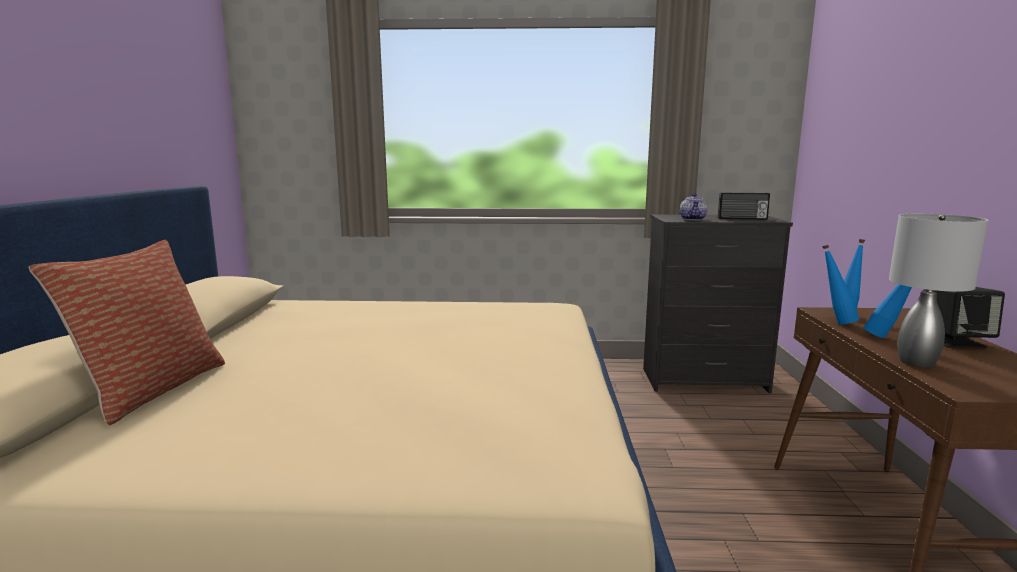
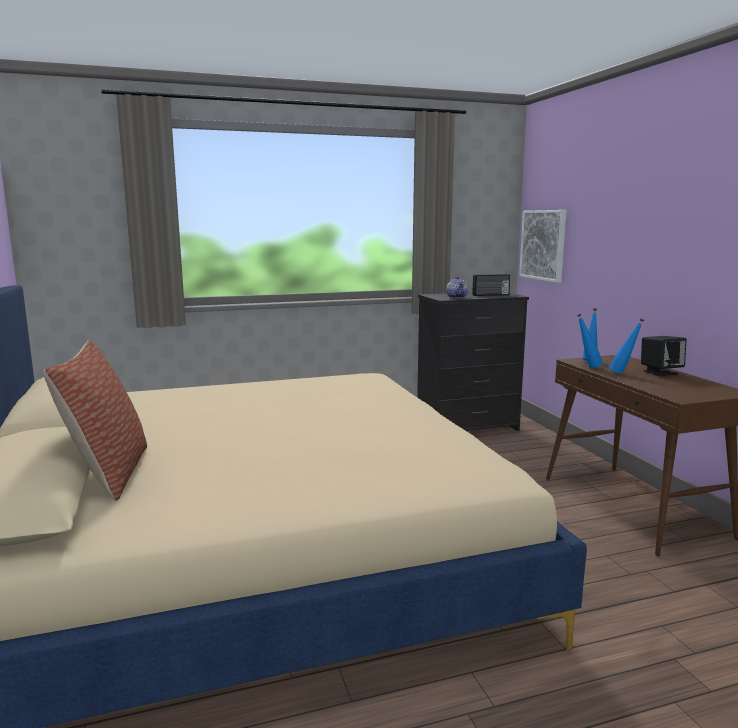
camera: 20 degrees left, 0 degrees up
grey table lamp [889,214,988,368] -> none
none -> picture [519,210,566,283]

